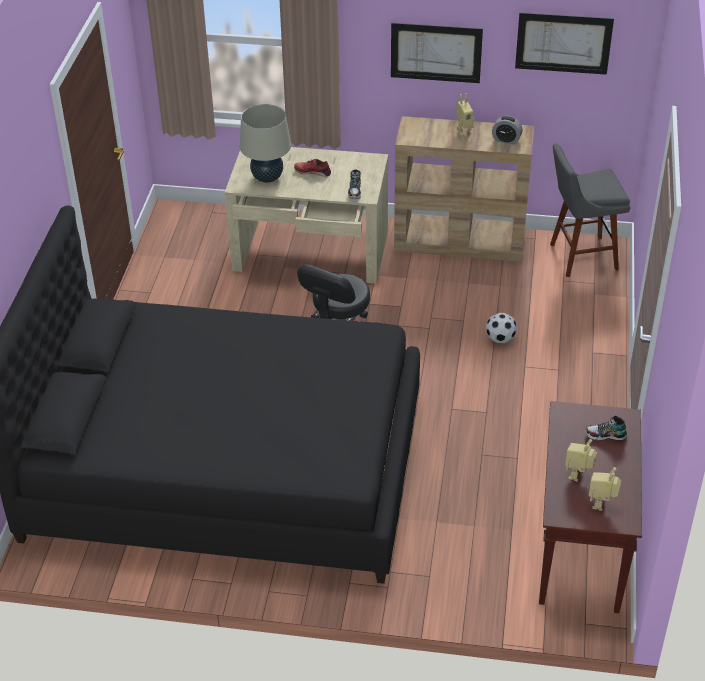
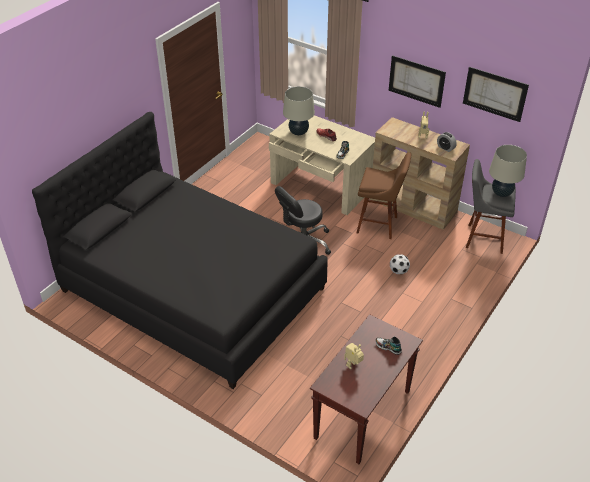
camera: 25 degrees right, 0 degrees up
toy robot [589,467,621,511] -> none
none -> brown stool [356,152,411,239]
none -> beige table lamp [489,145,527,197]

